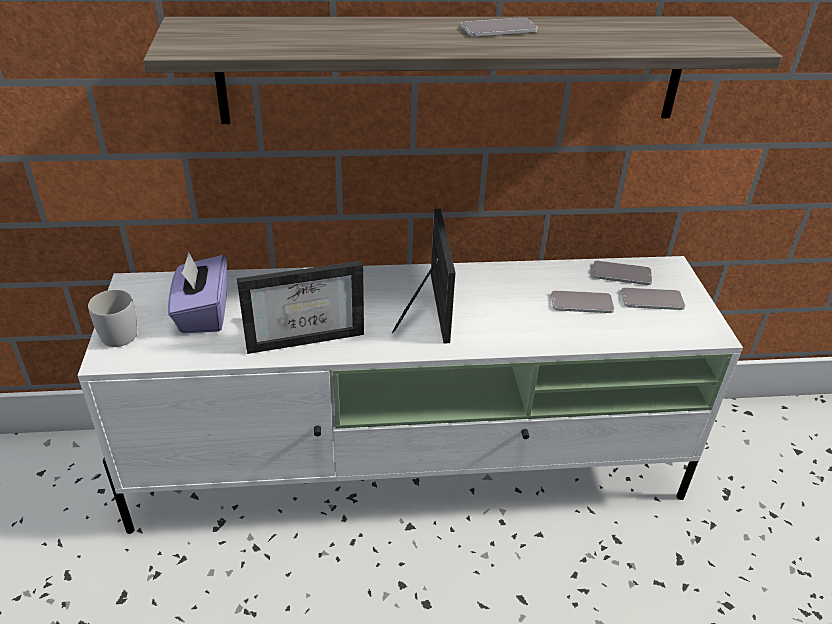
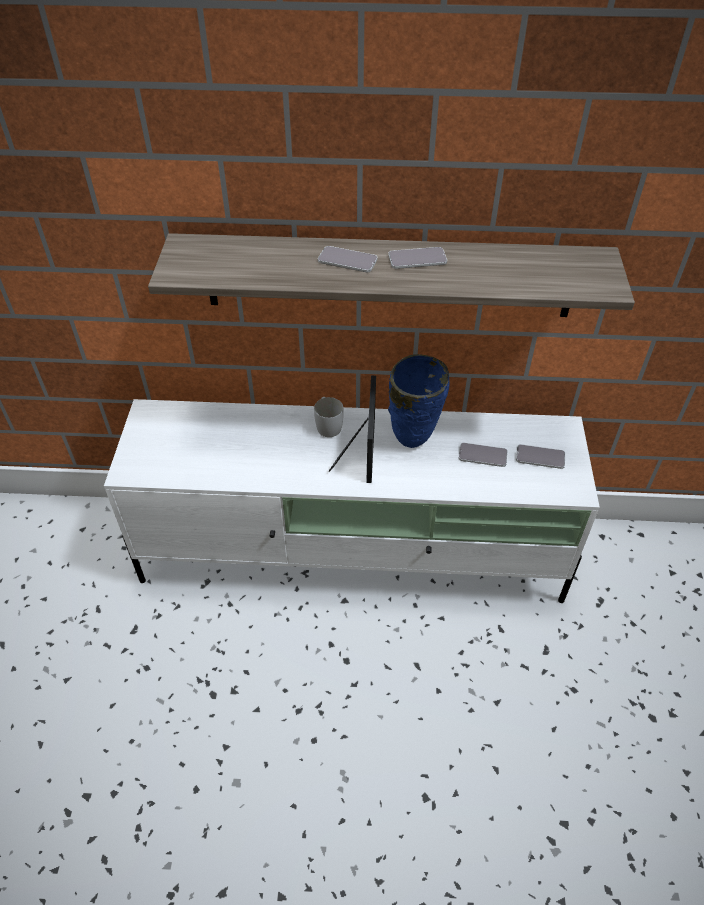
camera: 10 degrees right, 10 degrees up
white mug [88,290,137,347] -> white mug moved to [314,397,344,437]
purple tissue box [168,252,228,333] -> none
picture frame [237,261,364,354] -> none
phone [593,261,652,285] -> phone moved to [318,246,377,272]
none -> blue vase [388,354,450,448]

